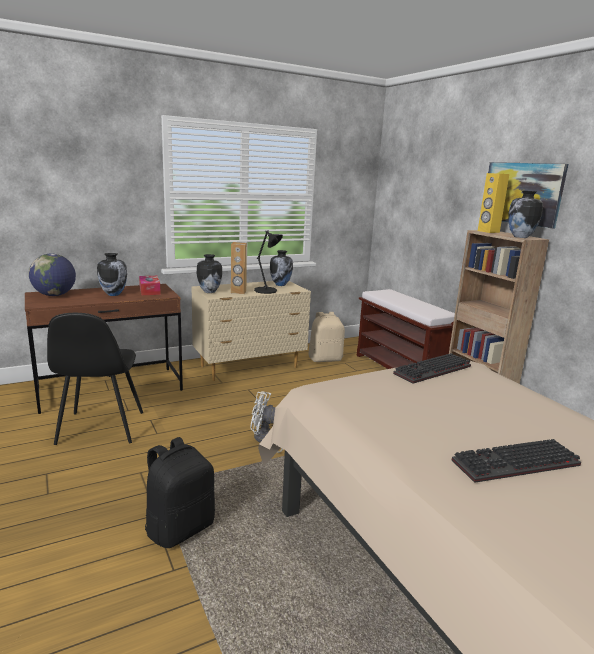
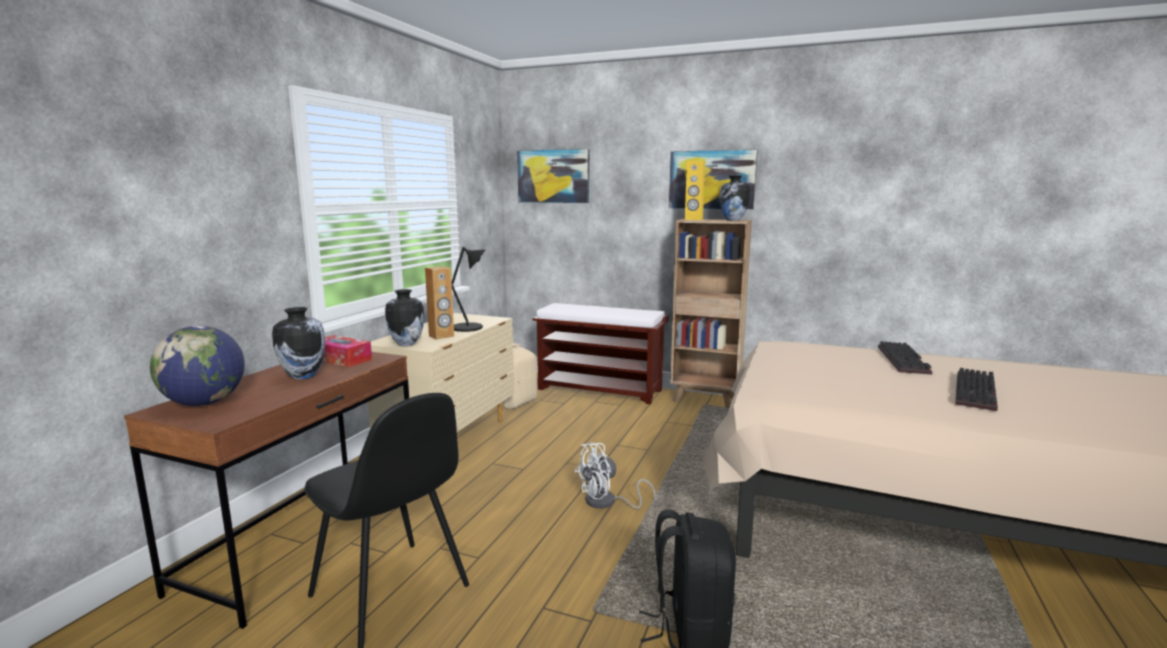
camera: 40 degrees left, 5 degrees down
vase [270,250,293,286] -> none
keyboard [393,353,471,384] -> keyboard moved to [878,341,932,374]
none -> picture [517,149,589,203]

